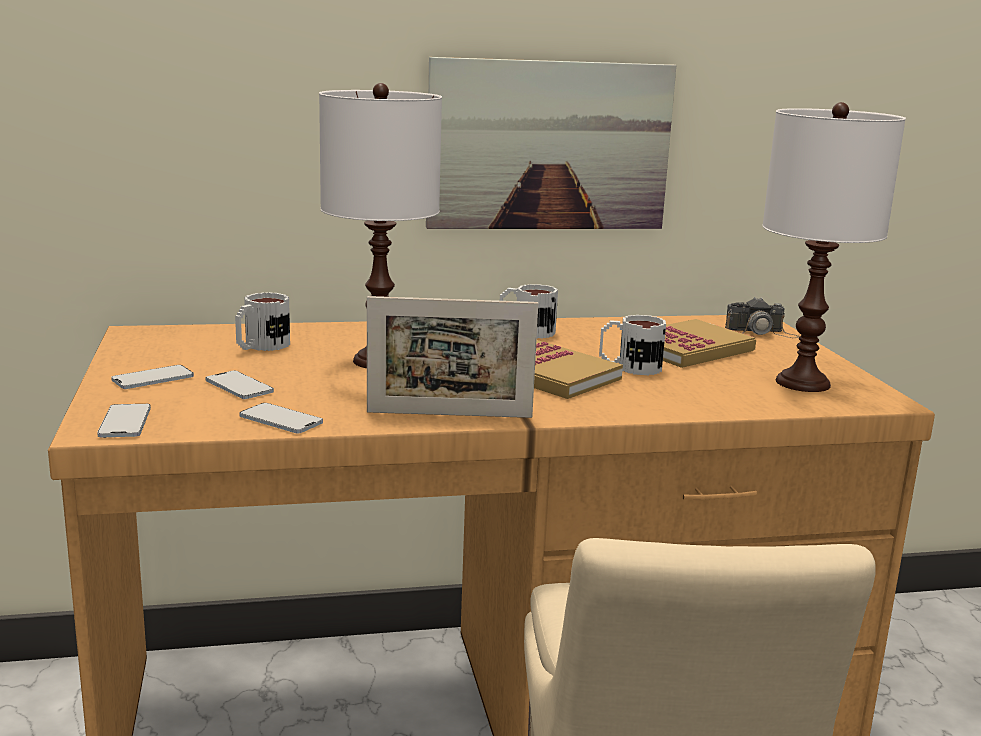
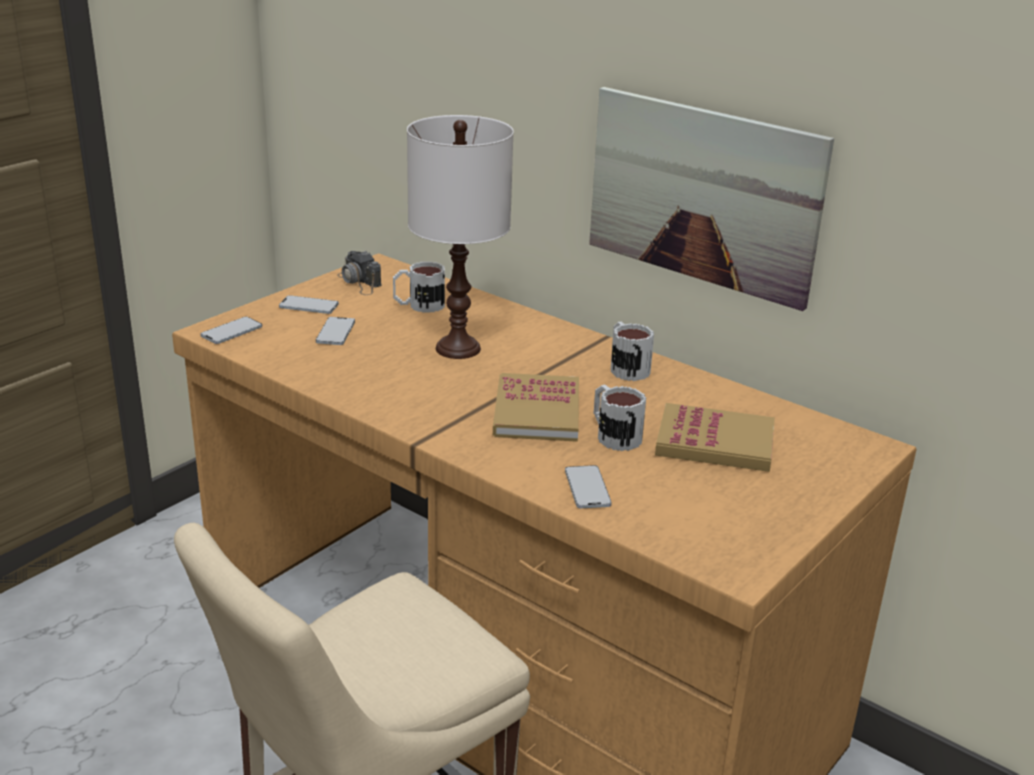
camera: 50 degrees right, 10 degrees up
phone [239,403,323,434] -> phone moved to [565,465,612,508]
picture frame [367,296,538,418] -> none
camera [725,297,799,338] -> camera moved to [337,251,381,295]
white table lamp [762,102,906,392] -> none

